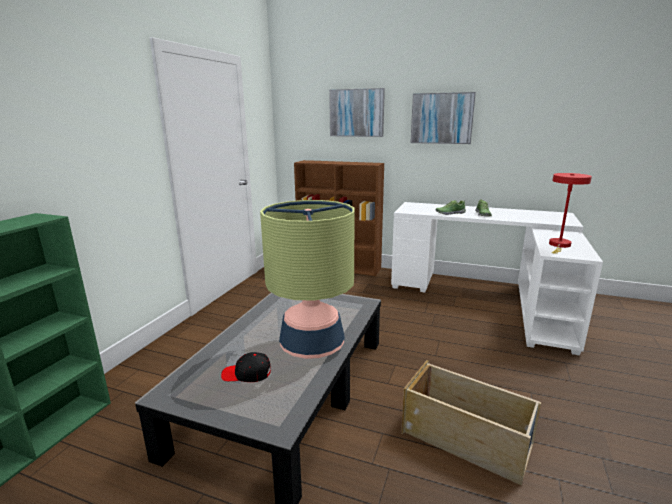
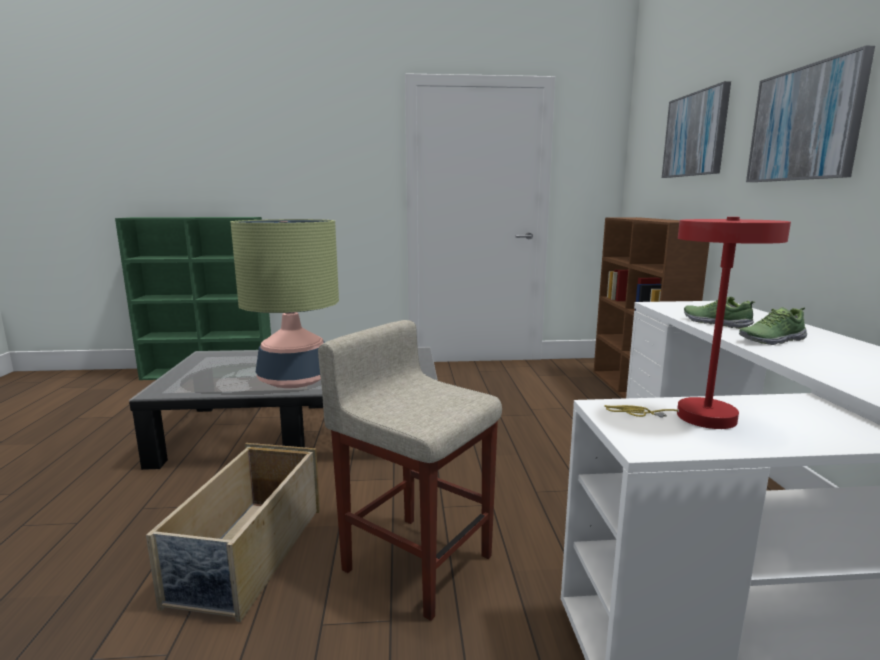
camera: 65 degrees right, 5 degrees down
black cap [221,352,271,382] -> none
none -> beige stool [318,320,502,621]

